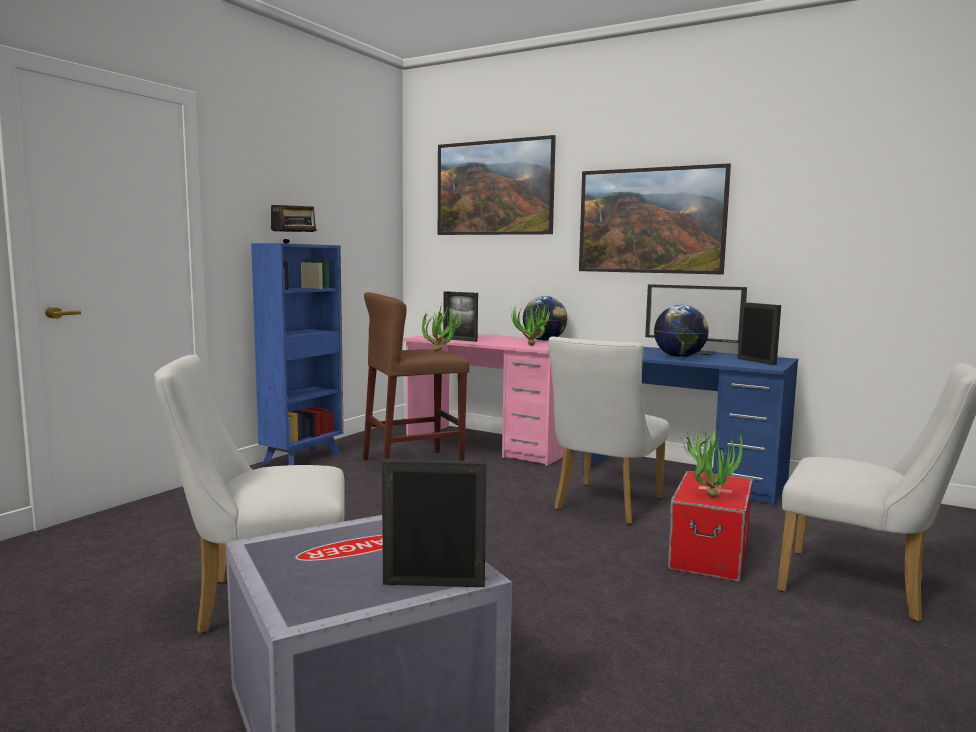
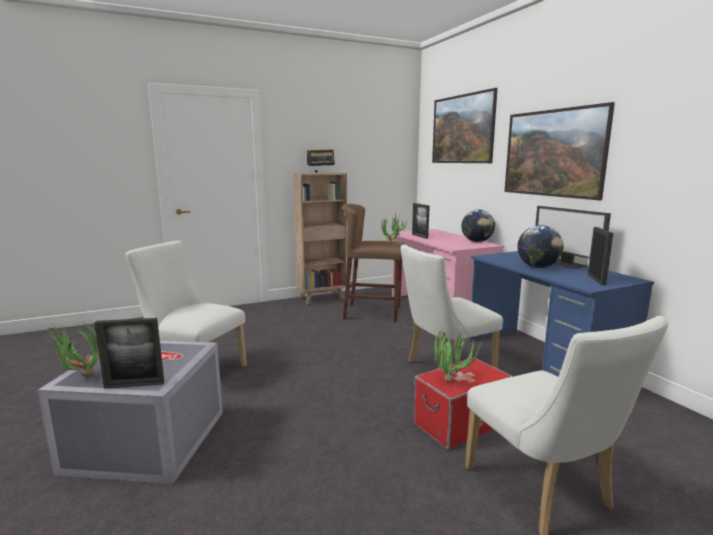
camera: 35 degrees right, 5 degrees up
blue bookcase [251,243,344,465] -> brown bookcase [293,173,347,305]
picture frame [382,459,487,587] -> picture frame turned 135 degrees clockwise [94,318,164,389]
potted plant [510,301,551,346] -> potted plant moved to [46,321,99,377]

